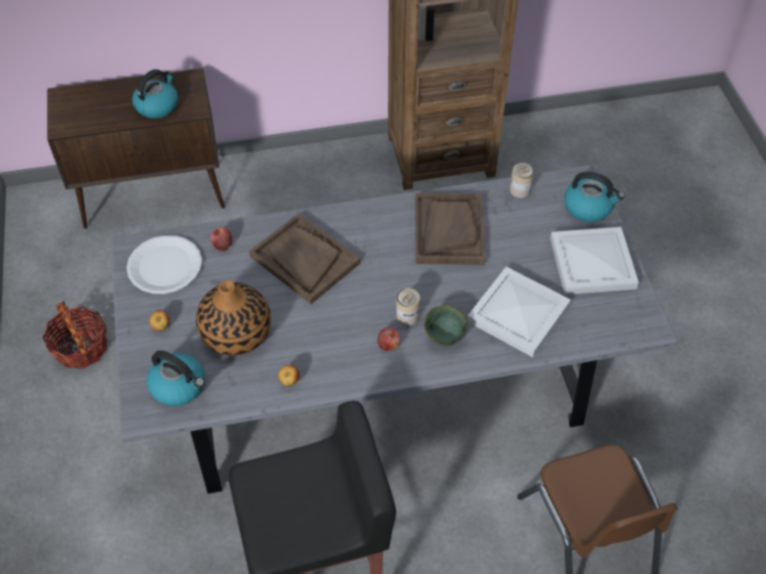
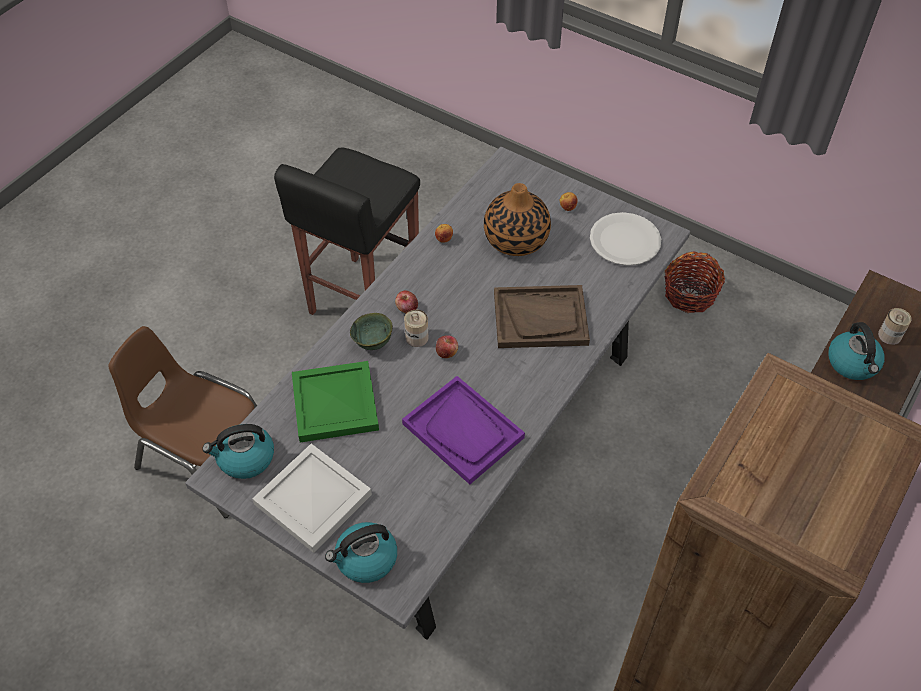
camera: 135 degrees right, 0 degrees up
kettle [147,350,205,406] -> kettle moved to [202,424,274,479]
apple [210,227,232,251] -> apple moved to [436,335,458,358]
brown tray [415,193,486,265] -> purple tray [402,376,525,484]
white tray [467,267,571,357] -> green tray [292,361,379,443]
can [510,163,534,198] -> can moved to [878,308,912,345]

